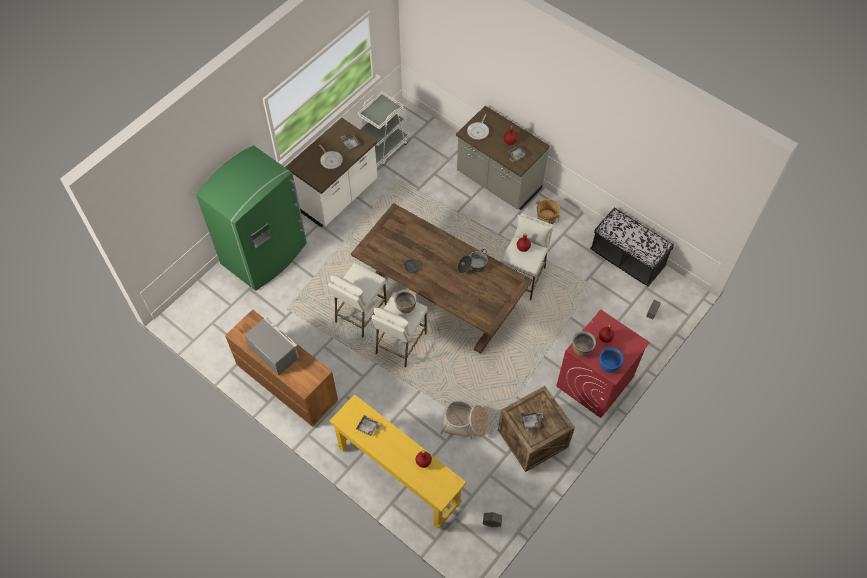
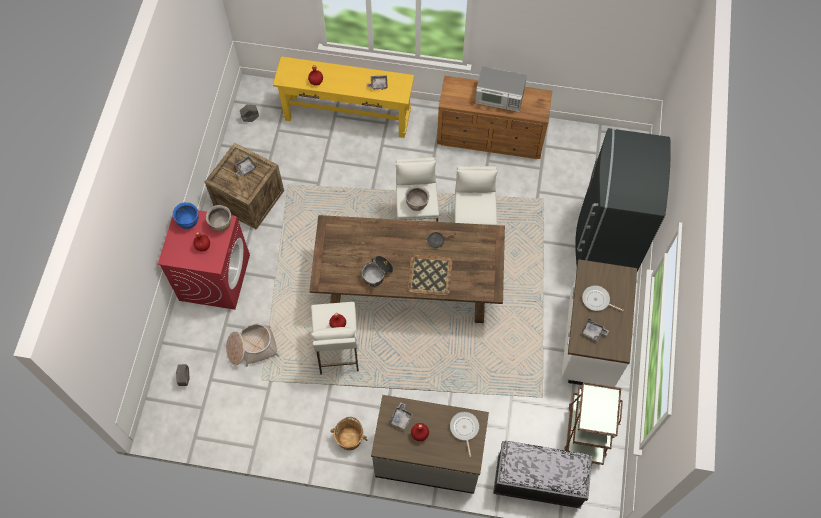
camera: 150 degrees right, 5 degrees up
green fridge [196,145,307,291] -> grey fridge [575,128,671,271]
white cart [358,92,410,166] -> brown cart [564,382,623,465]
basket [440,400,489,440] -> basket moved to [226,324,280,367]
black bench [590,207,674,286] -> black bench moved to [493,441,592,509]
none -> tray [407,254,453,296]

